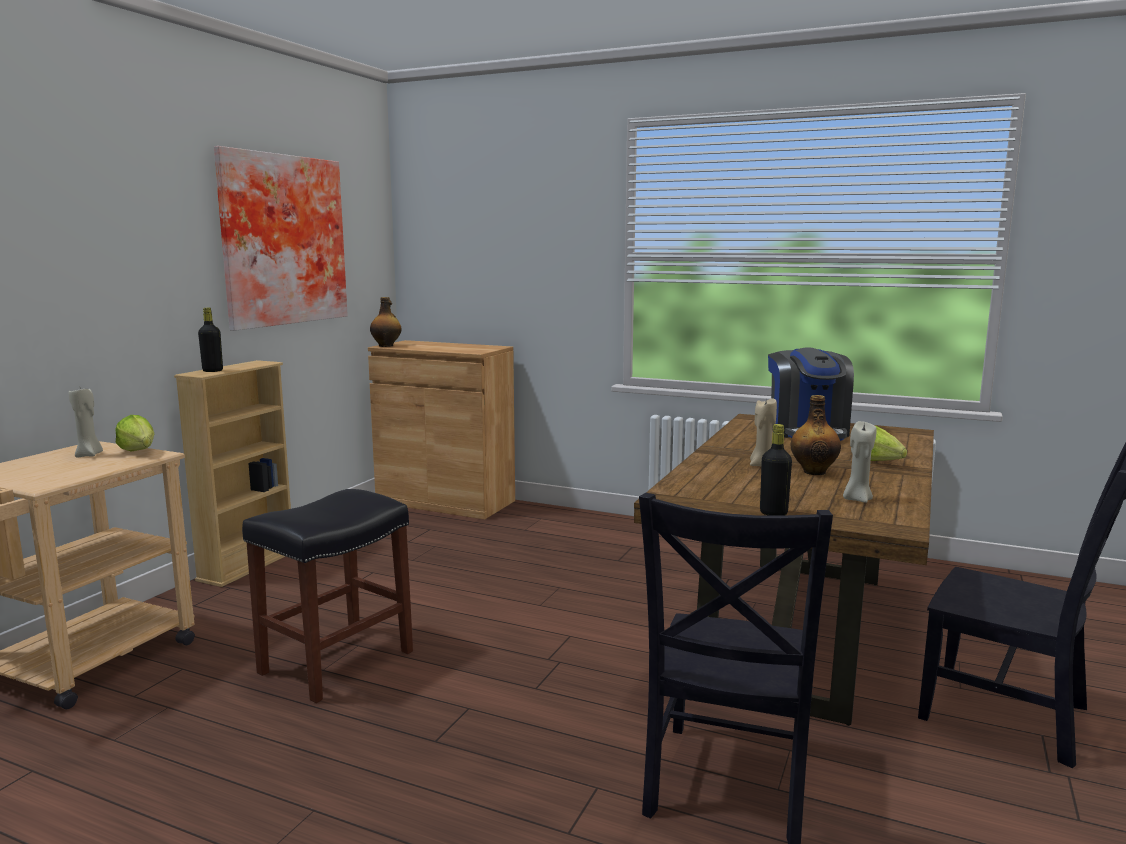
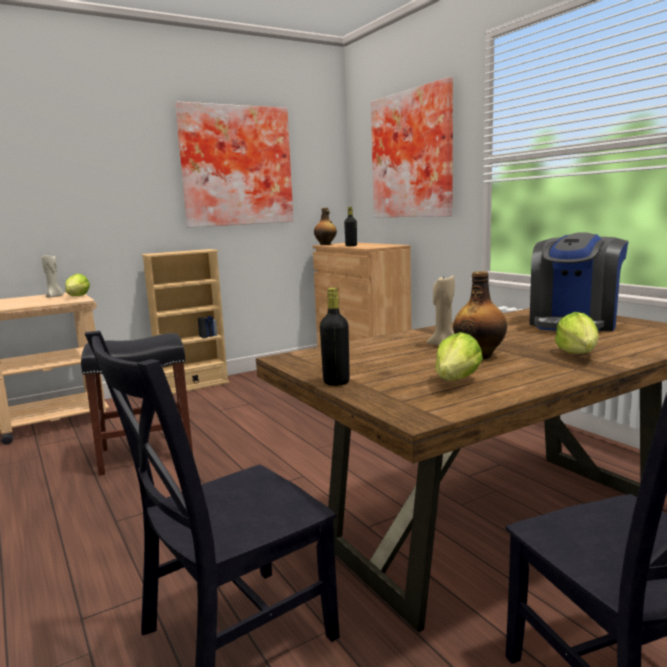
camera: 35 degrees right, 0 degrees up
black bottle [198,308,223,372] -> black bottle moved to [344,207,357,246]
beige candle [843,421,877,503] -> lettuce [435,332,483,380]
none -> picture [371,77,453,217]

